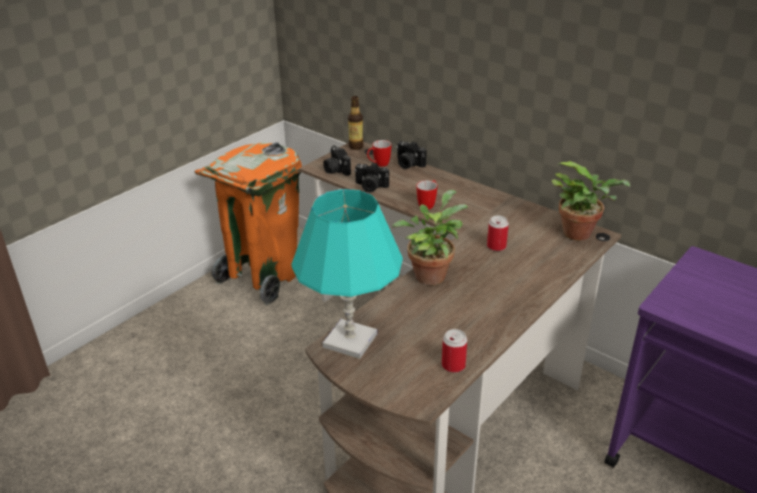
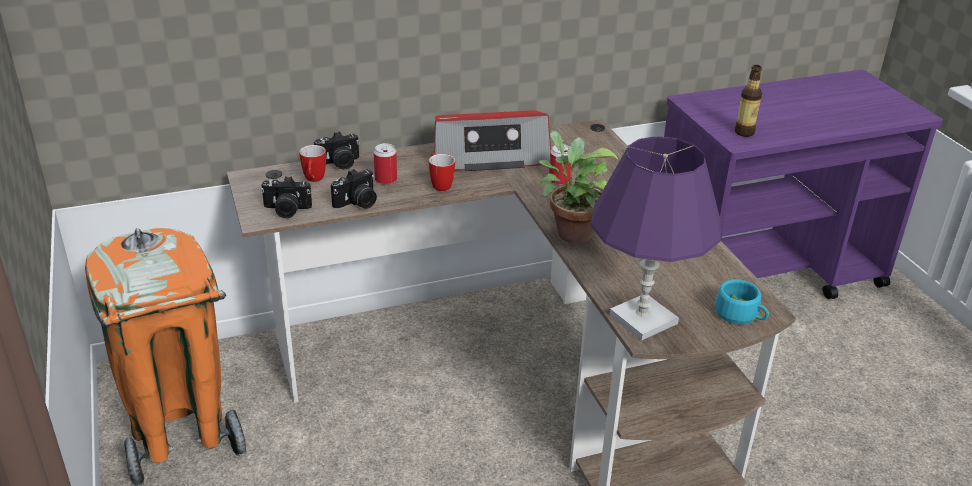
camera: 60 degrees left, 0 degrees up
turquoise table lamp [291,189,403,359] -> purple table lamp [590,136,721,341]
bottle [348,96,364,150] -> bottle moved to [735,65,762,137]
can [442,329,467,373] -> can moved to [374,143,397,185]
potted plant [551,161,630,241] -> none
none -> radio [435,110,551,171]
none -> turquoise cup [715,279,769,324]

